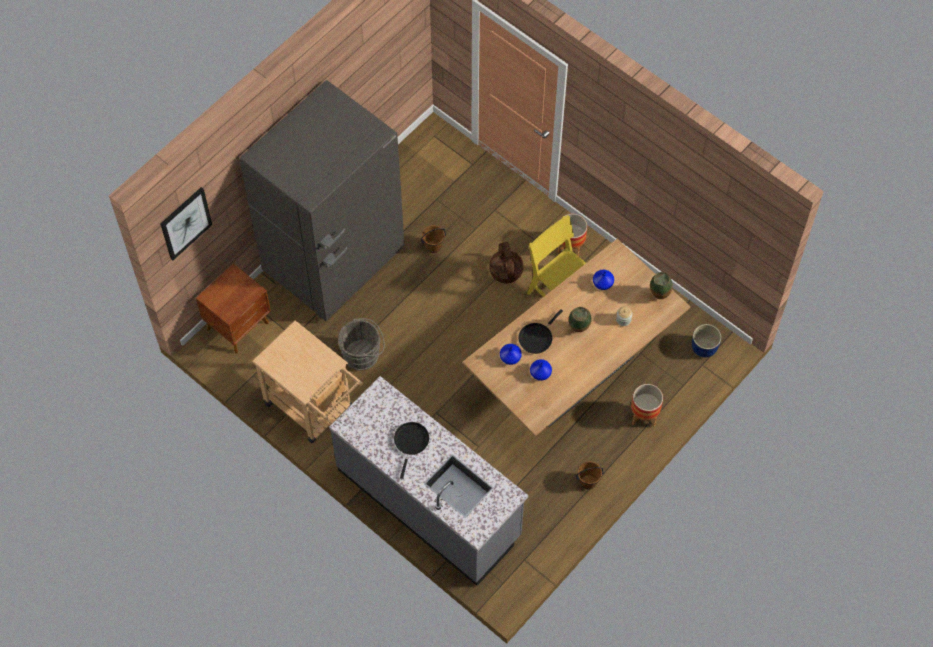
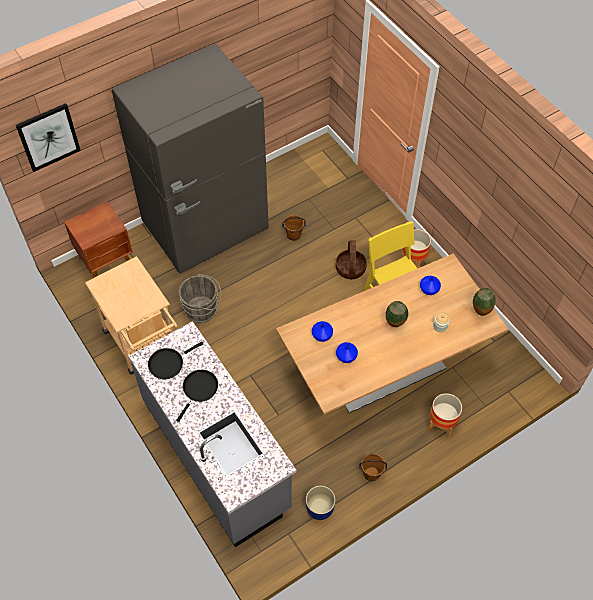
camera: 15 degrees right, 5 degrees down
black frying pan [518,309,563,354] -> black frying pan moved to [148,341,203,379]
blue planter [692,324,721,358] -> blue planter moved to [306,485,336,520]

